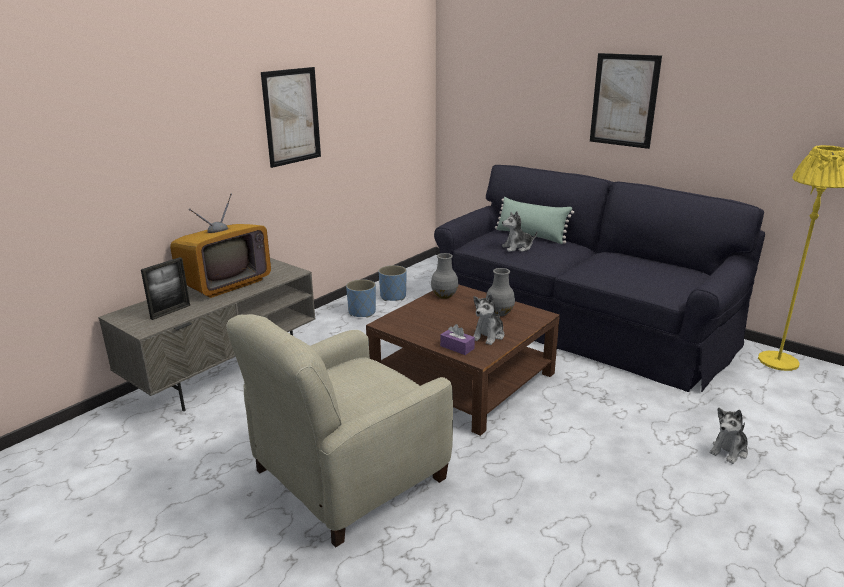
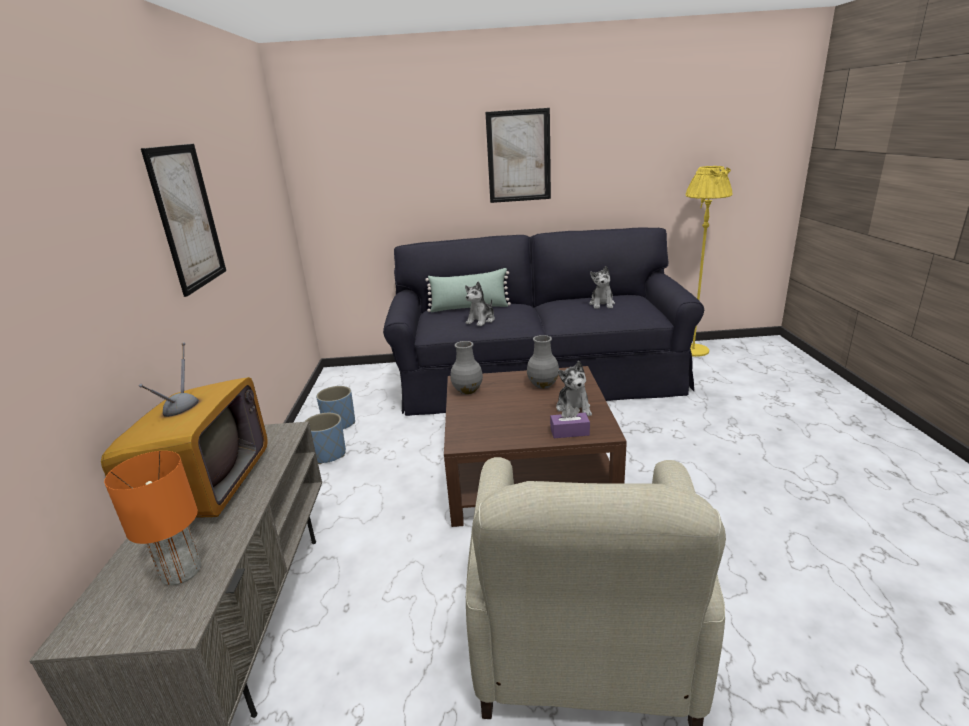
camera: 40 degrees left, 0 degrees up
picture frame [141,257,190,320] -> orange table lamp [104,451,201,585]
plush toy [710,408,748,464] -> plush toy moved to [589,266,615,309]

